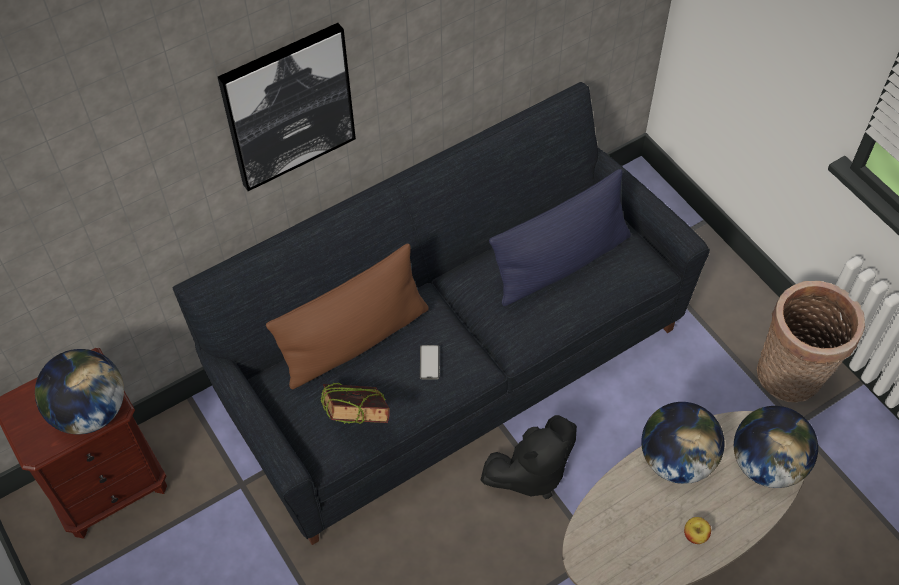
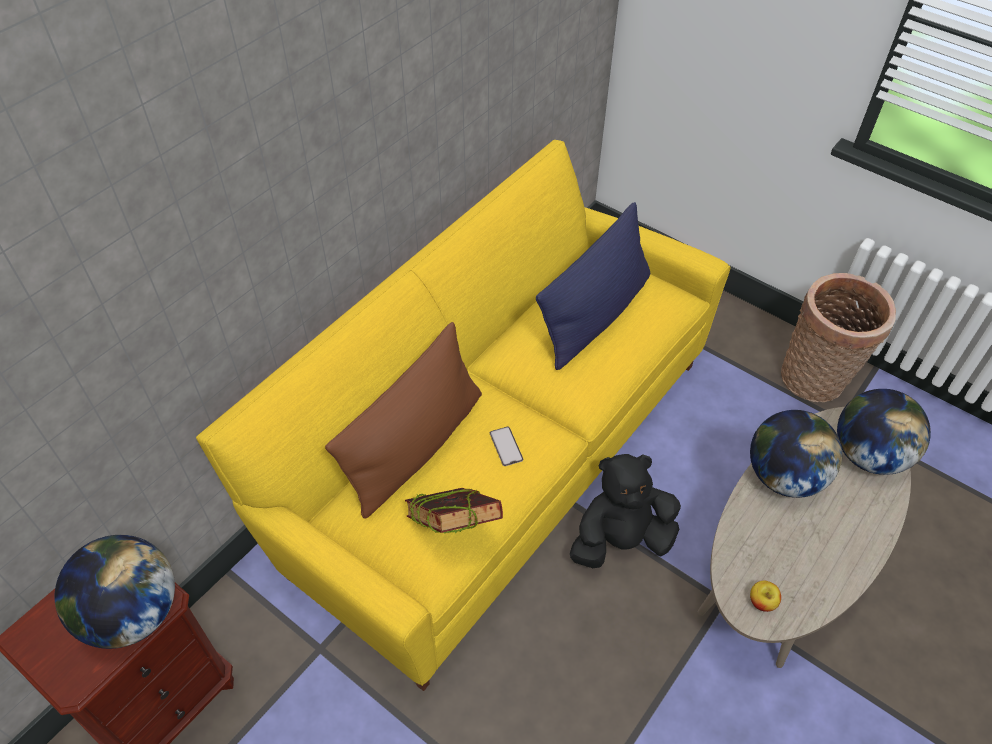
camera: 20 degrees left, 5 degrees down
black sofa [173,82,710,545] -> yellow sofa [196,140,731,691]
picture [218,23,356,191] -> none
black plush toy [481,415,577,499] -> black plush toy turned 150 degrees counterclockwise [570,454,681,568]
apple [684,517,711,544] -> apple moved to [750,581,781,612]

